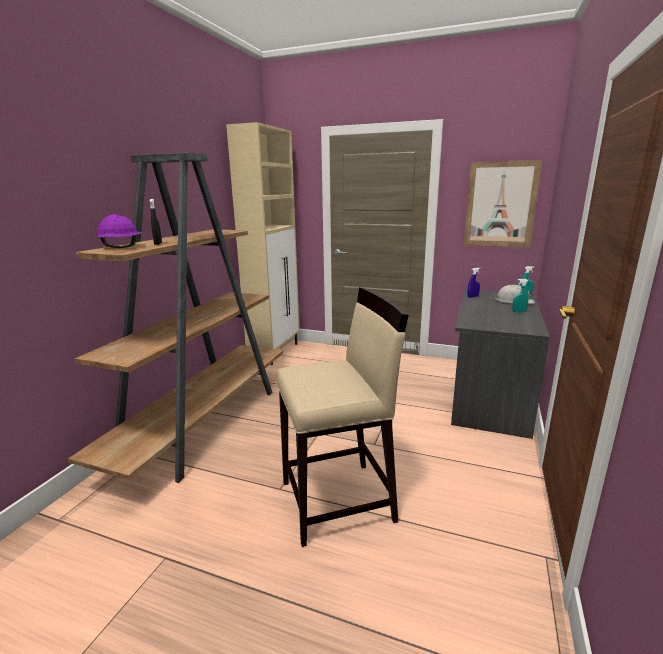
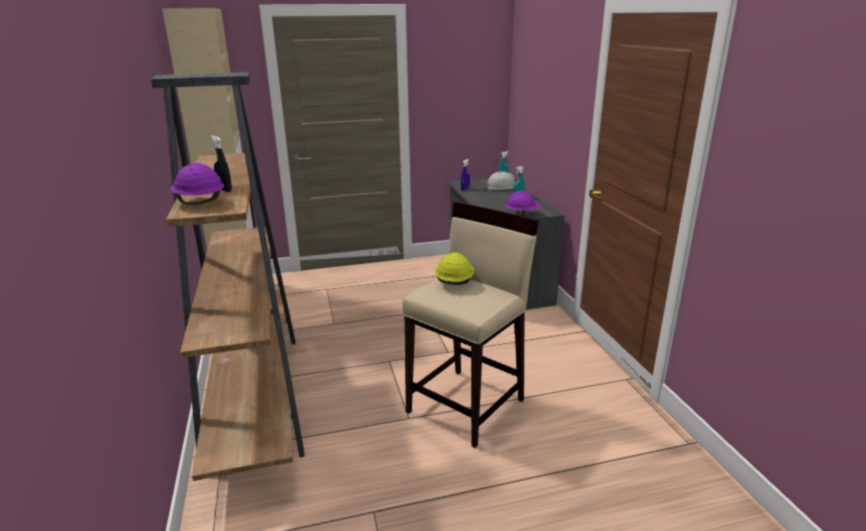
camera: 35 degrees left, 5 degrees up
picture [464,160,542,248] -> none
none -> yellow hard hat [435,253,475,285]
none -> purple hard hat [505,191,541,216]

